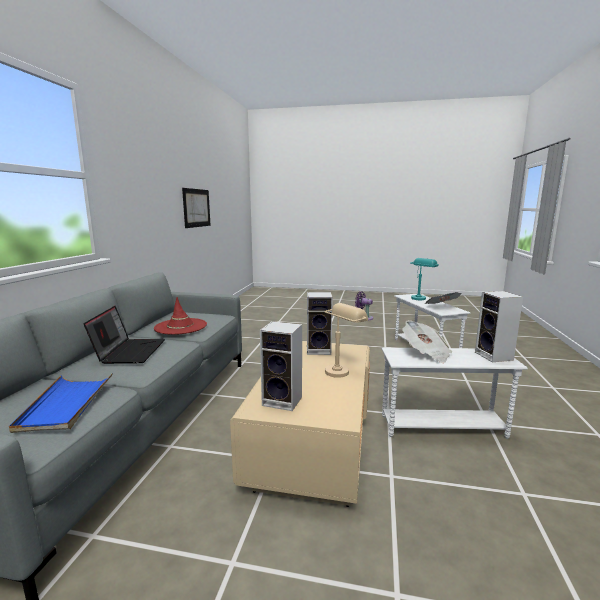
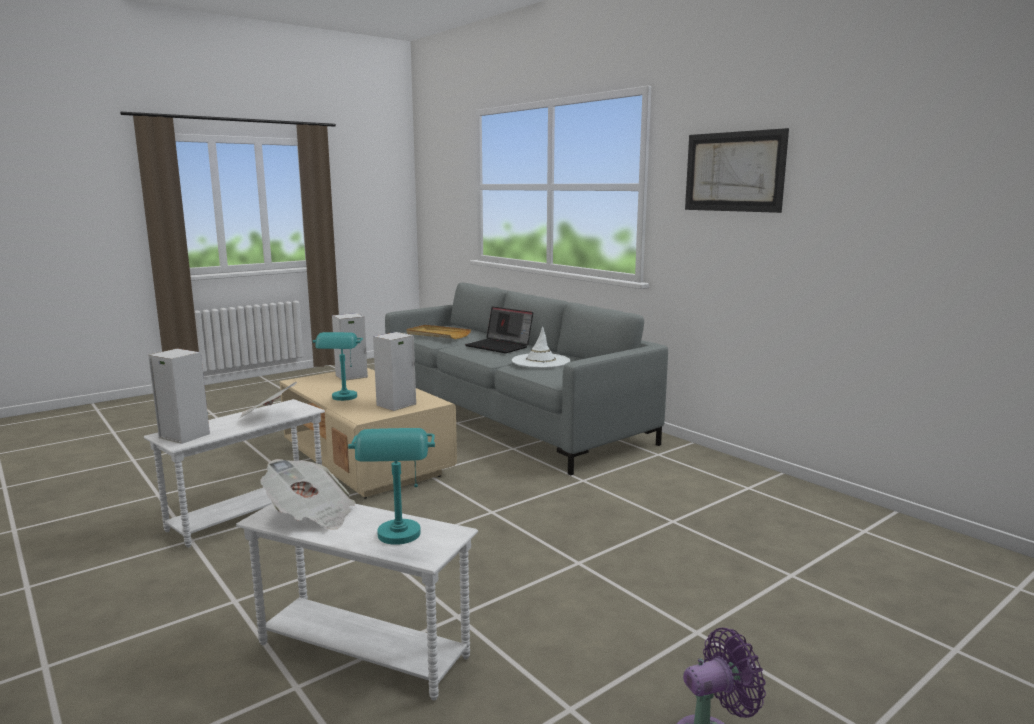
camera: 130 degrees right, 0 degrees up
blue tray [9,373,113,433] -> beige tray [406,325,471,339]
red hat [154,297,207,335] -> white hat [512,326,570,368]
picture [182,188,211,228] -> picture moved to [685,128,789,213]
beige table lamp [324,303,368,378] -> turquoise table lamp [313,332,363,401]

